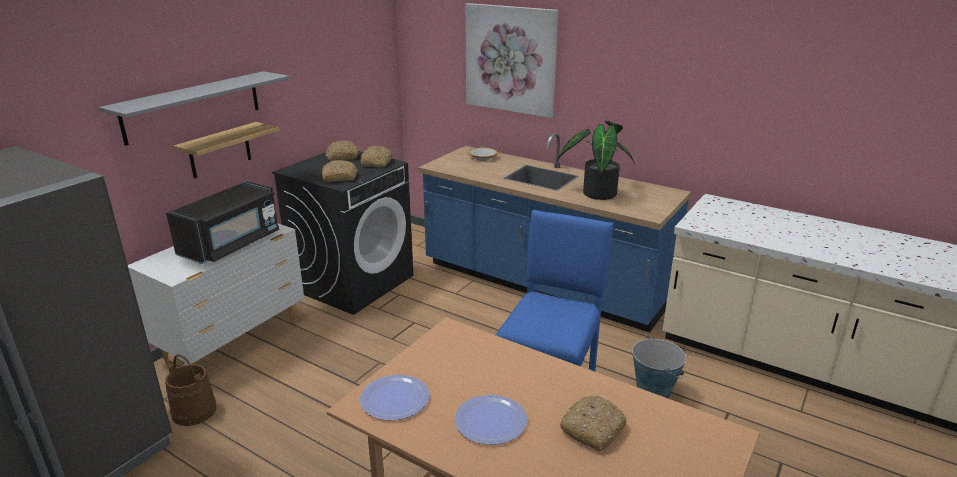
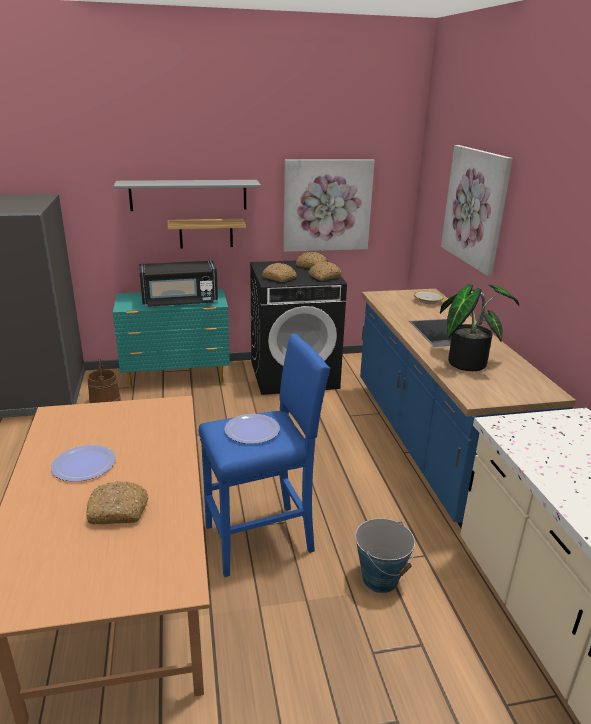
camera: 45 degrees right, 0 degrees up
white dresser [128,223,304,365] -> turquoise dresser [113,289,230,388]
plate [360,375,430,420] -> plate moved to [224,414,280,444]
none -> picture [283,159,375,252]

